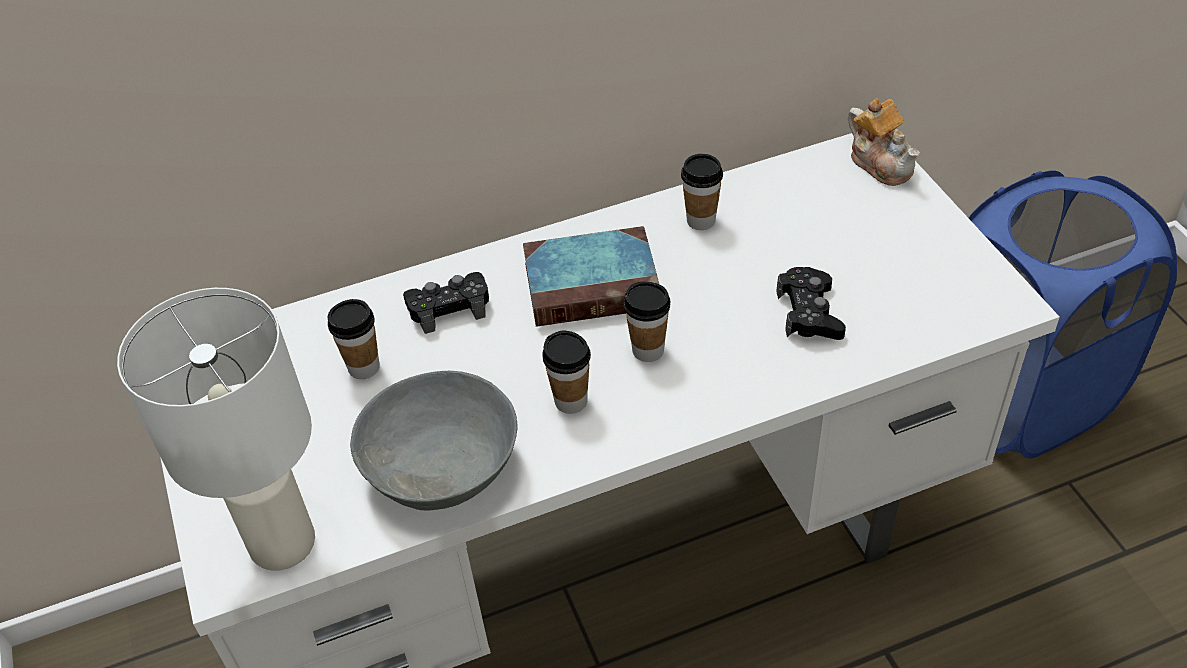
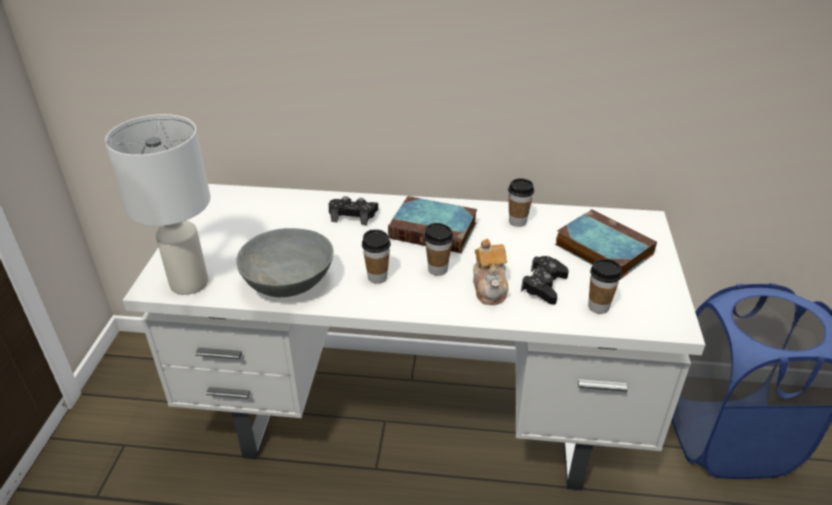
camera: 25 degrees right, 10 degrees down
cup [328,299,380,379] -> cup moved to [588,259,622,314]
teapot [848,98,920,186] -> teapot moved to [473,239,509,305]
none -> book [555,209,657,280]

